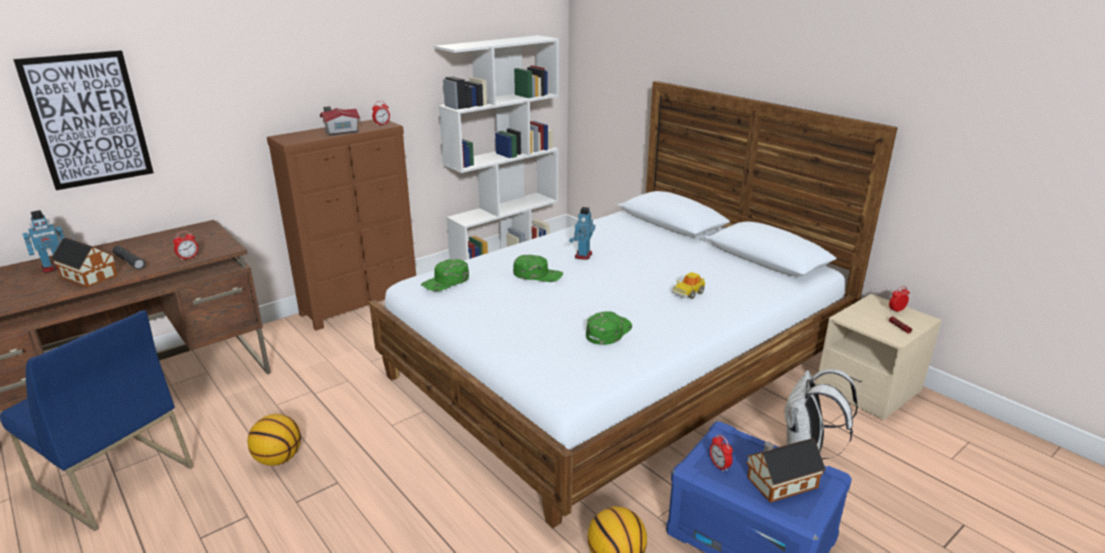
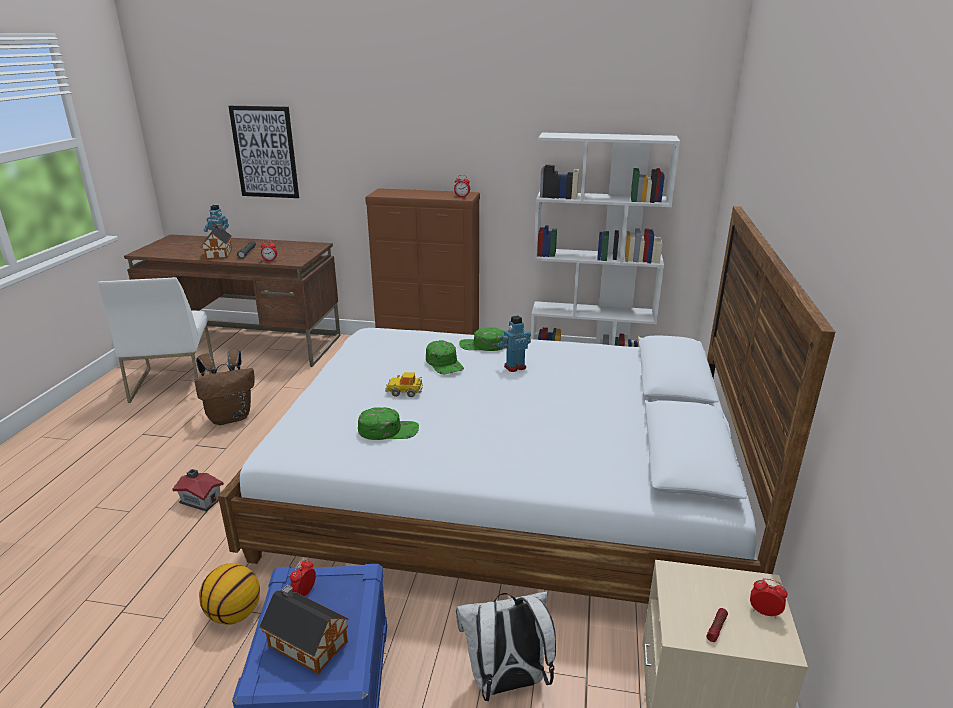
camera: 50 degrees right, 0 degrees up
blue chair [0,310,194,531] -> white chair [98,277,214,403]
basketball [247,414,301,466] -> brown backpack [194,349,255,425]
toy house [320,106,360,136] -> toy house moved to [172,469,224,511]
green cap [421,259,469,291] -> green cap moved to [459,327,504,351]
toy car [672,272,705,299] -> toy car moved to [385,372,423,397]

